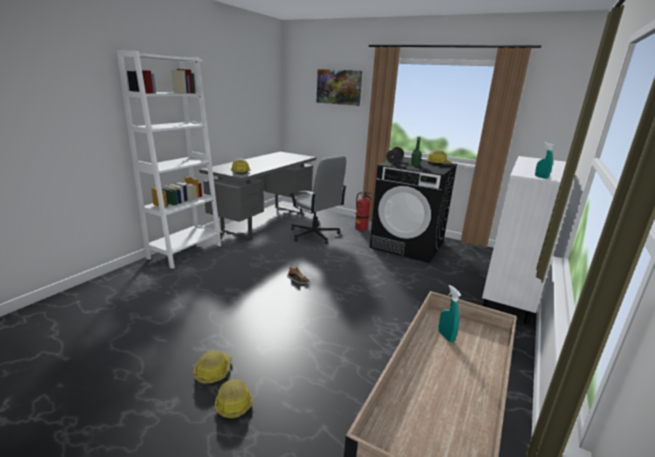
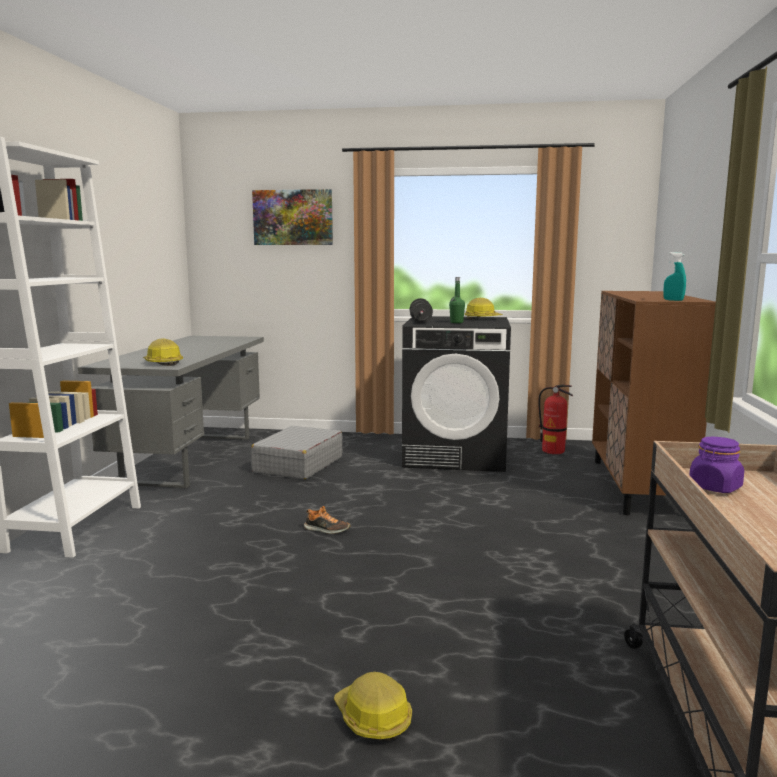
camera: 20 degrees left, 10 degrees down
hard hat [194,350,232,384] -> none
grey office chair [289,156,346,244] -> grey suitcase [251,426,342,480]
fire extinguisher [355,192,371,231] -> fire extinguisher moved to [538,385,573,454]
turquoise spray bottle [439,285,461,343] -> purple jar [689,437,744,493]
white cabinet [482,156,574,324] -> brown cabinet [592,291,716,515]

